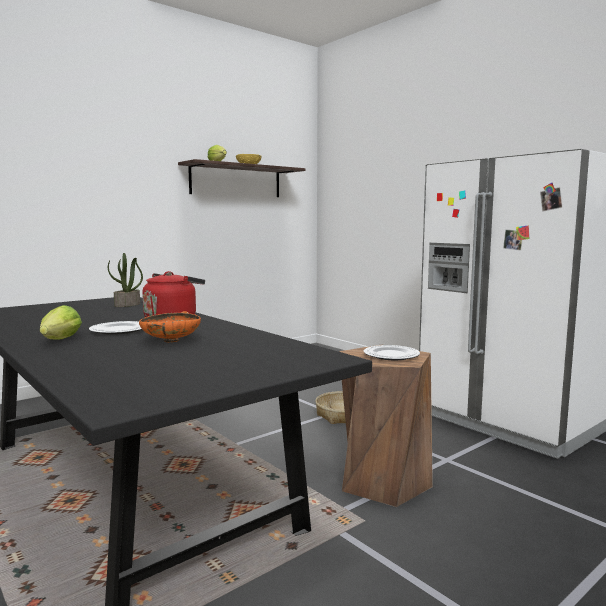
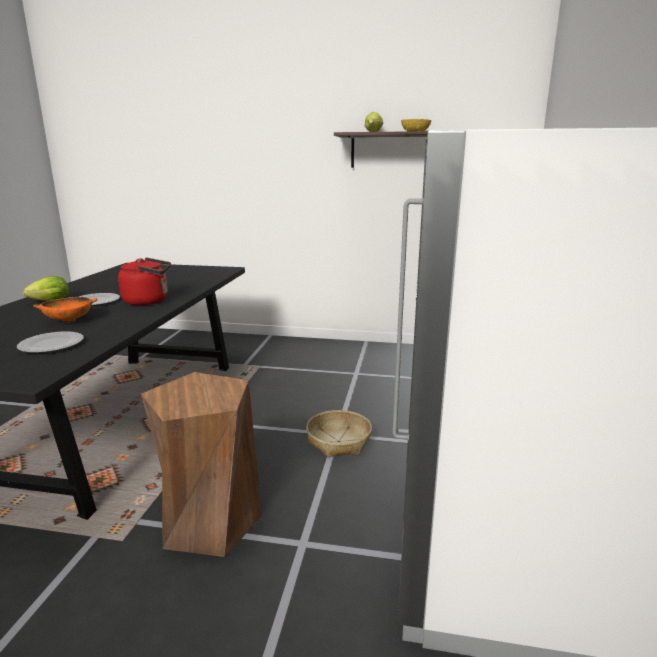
camera: 50 degrees right, 10 degrees up
potted plant [108,253,143,307] -> none
plate [364,345,420,360] -> plate moved to [17,331,84,353]

